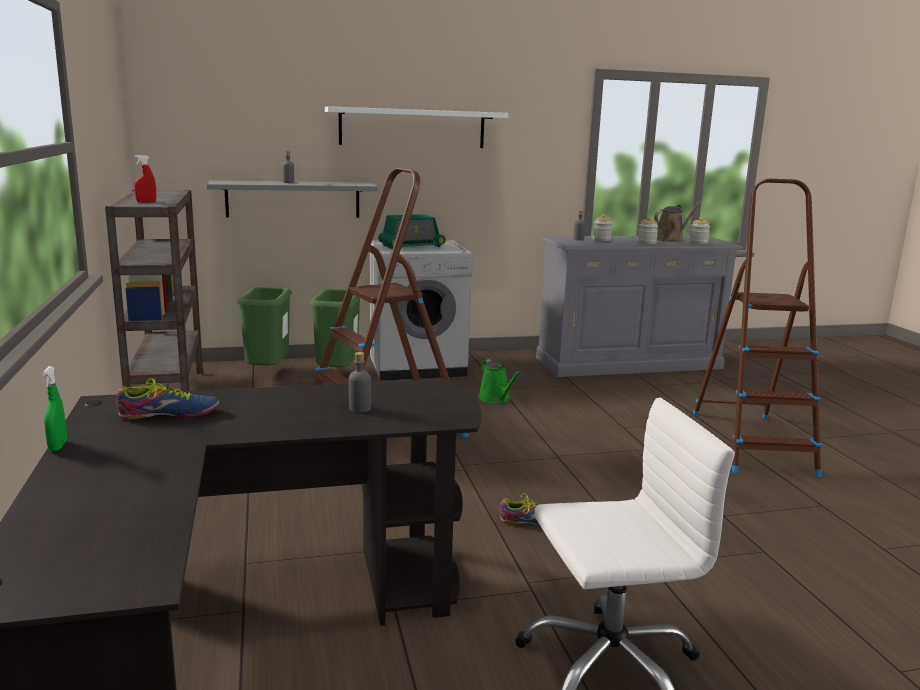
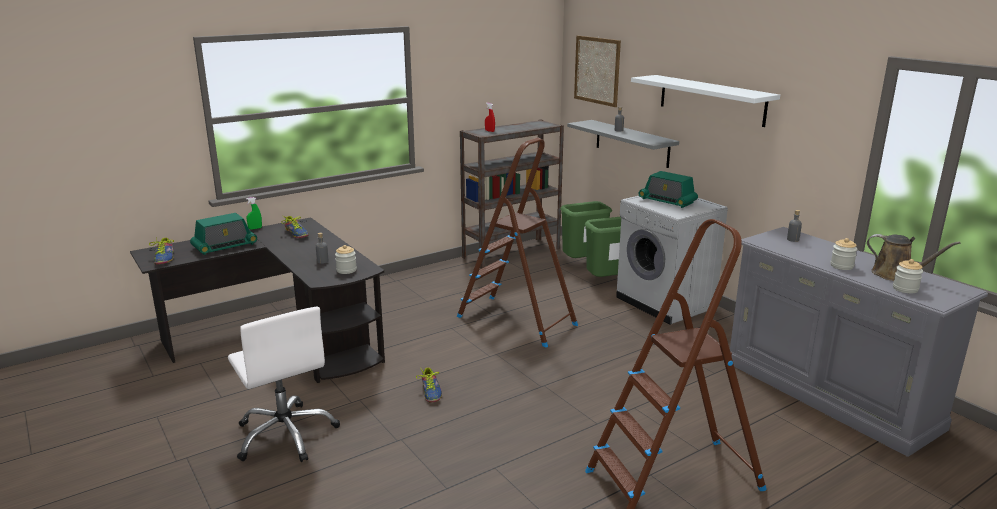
camera: 70 degrees right, 5 degrees up
green watering can [478,359,521,403] -> none
jar [593,214,613,241] -> jar moved to [335,245,357,274]
none -> shoe [149,237,174,264]
none -> radio [190,213,257,255]
none -> picture [574,36,621,107]

